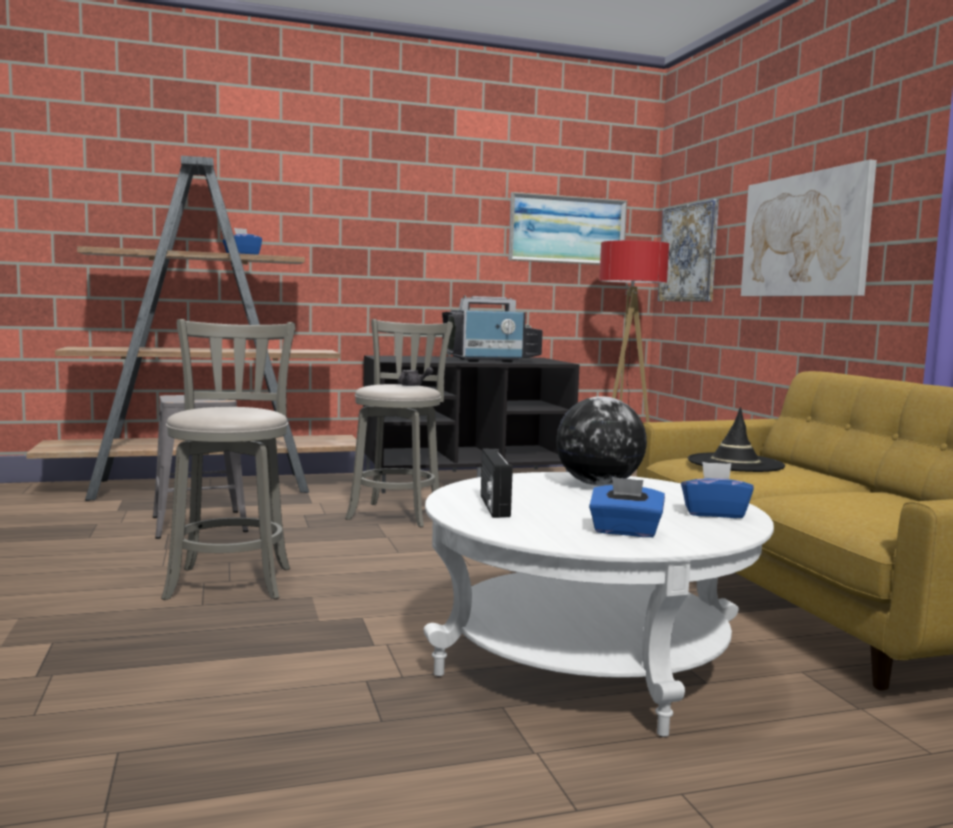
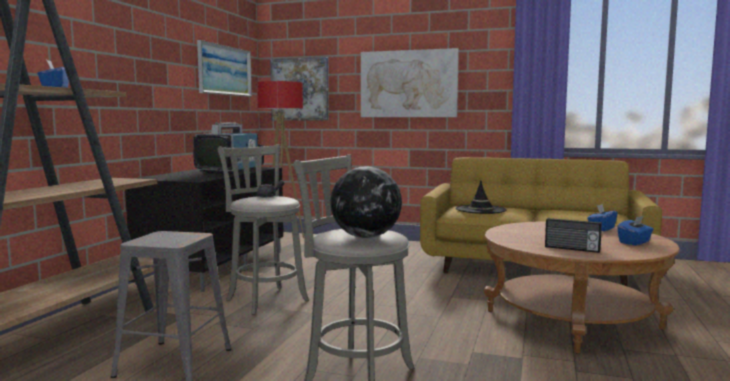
camera: 55 degrees left, 0 degrees up
white coffee table [424,472,774,737] -> brown coffee table [484,221,680,354]
globe [556,396,647,486] -> globe moved to [330,167,402,238]

